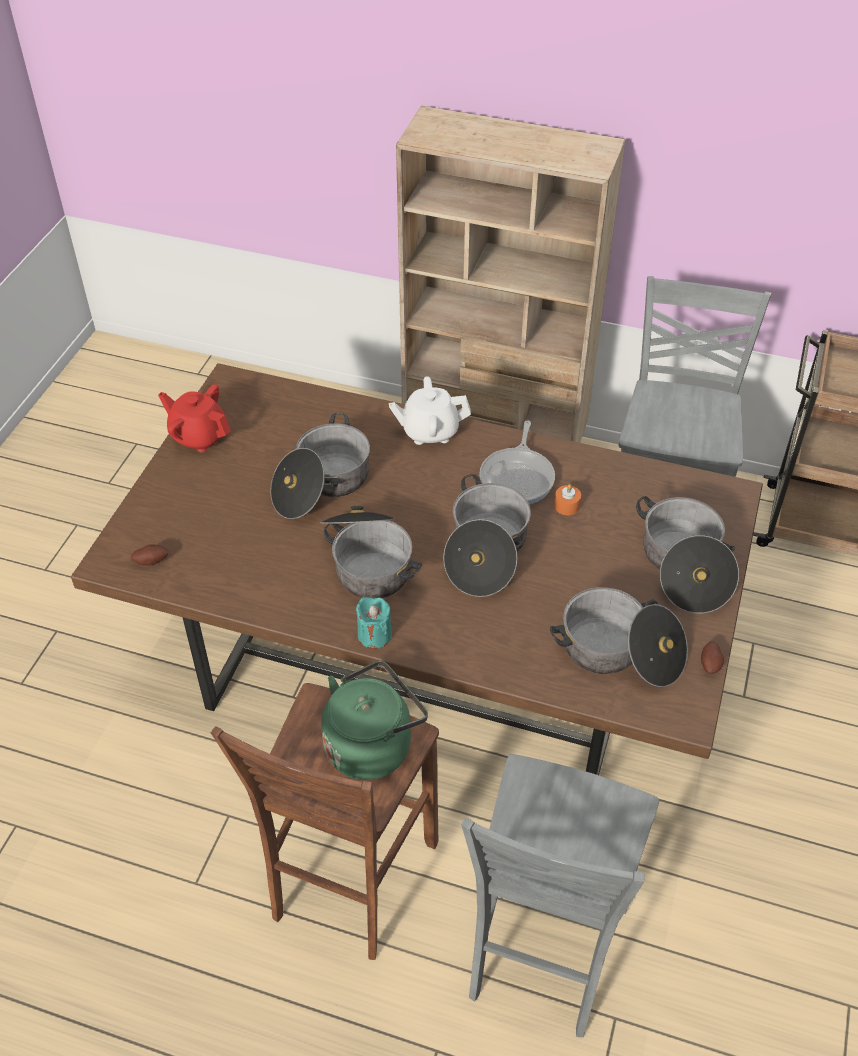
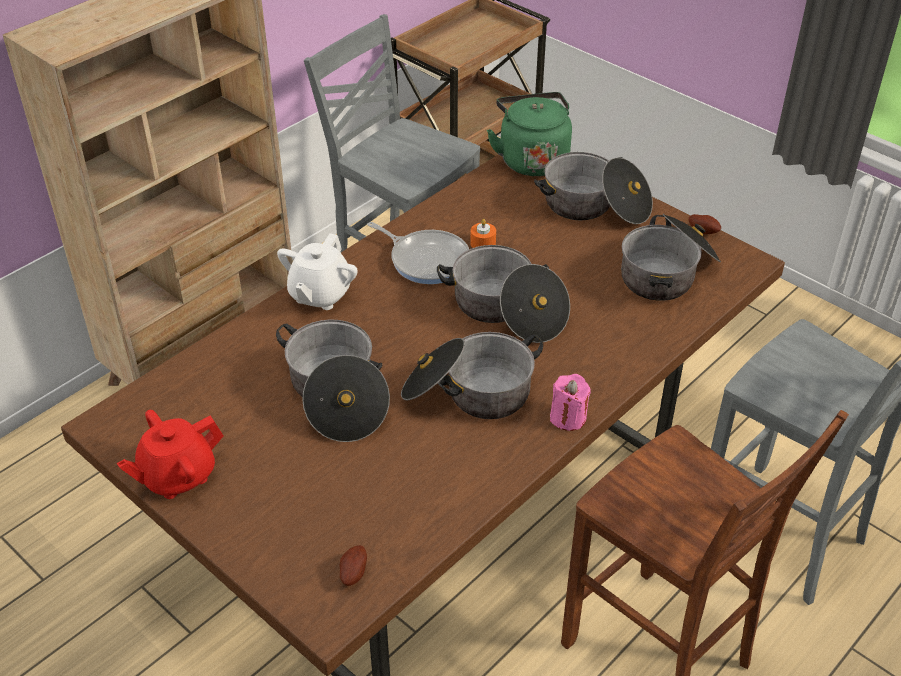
camera: 65 degrees left, 5 degrees down
green kettle [321,661,428,780] -> green kettle moved to [487,92,572,176]
turquoise candle [356,597,392,649] -> pink candle [550,374,591,431]

